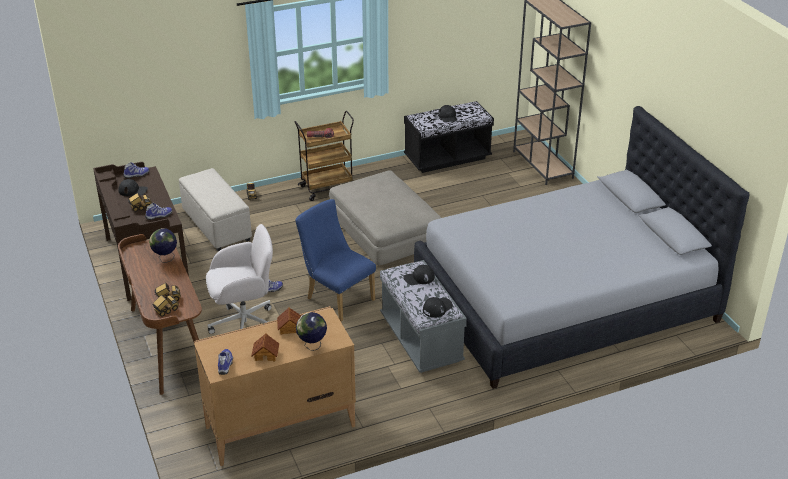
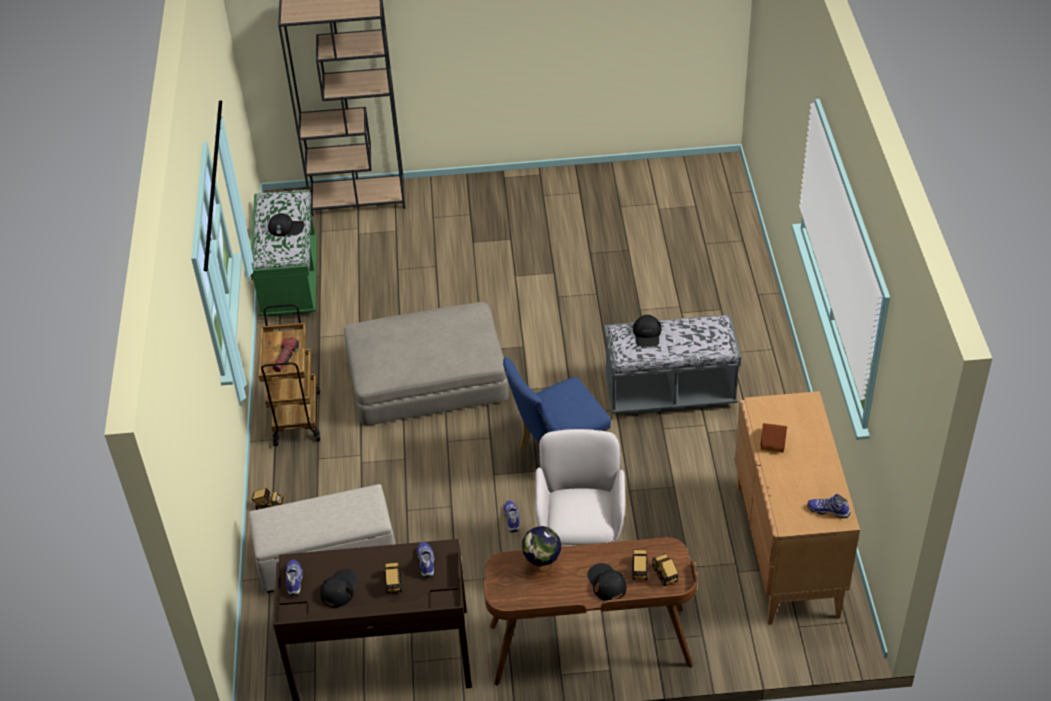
camera: 70 degrees left, 10 degrees up
toy house [251,334,279,361] -> none
globe [296,312,327,351] -> none
black bench [404,101,494,173] -> green bench [251,189,317,317]
grey bed [414,106,749,389] -> none
black cap [423,297,453,318] -> black cap moved to [587,563,627,601]

